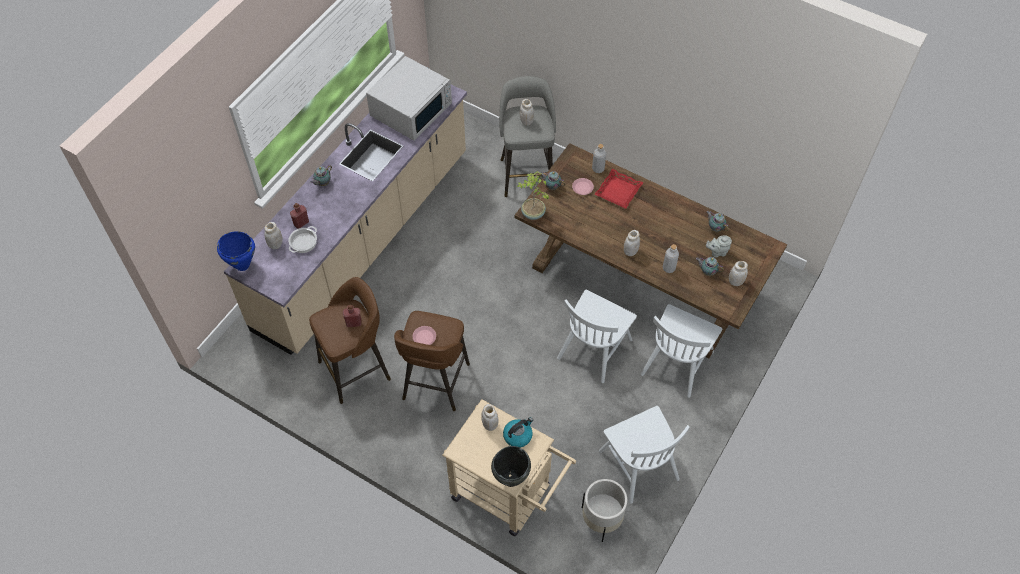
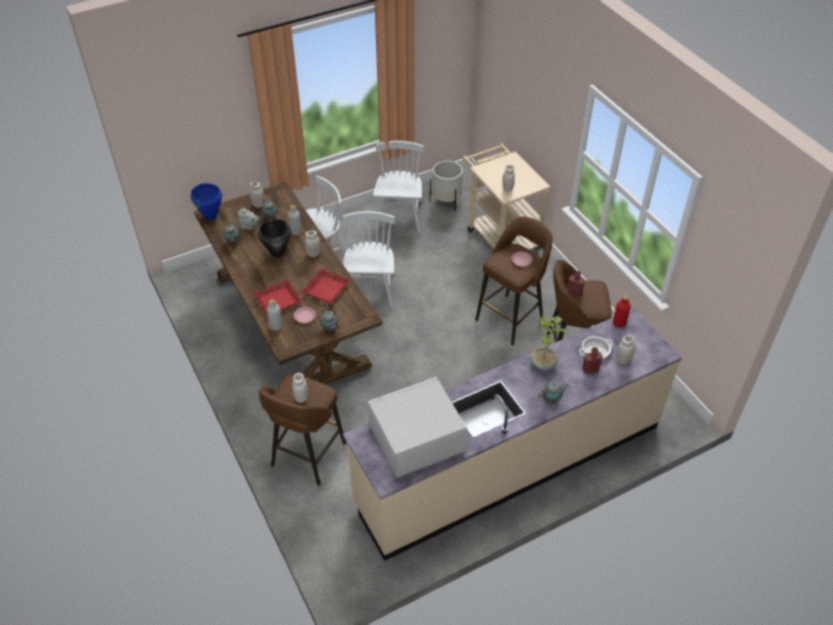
camera: 150 degrees left, 10 degrees down
blue cooking pot [217,231,255,271] -> blue cooking pot moved to [191,183,222,220]
black cooking pot [491,446,531,487] -> black cooking pot moved to [258,219,291,257]
grey stool [499,76,556,197] -> brown stool [258,374,346,486]
kettle [503,417,533,448] -> none
potted plant [517,171,549,220] -> potted plant moved to [531,314,568,370]
white chair [557,290,637,383] -> white chair turned 60 degrees counterclockwise [343,211,395,309]
none -> red tray [302,269,350,304]
none -> red bottle [613,295,631,328]

